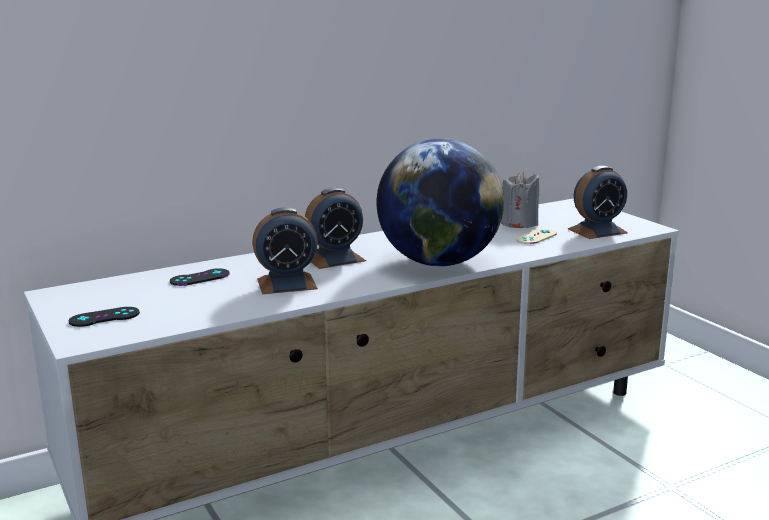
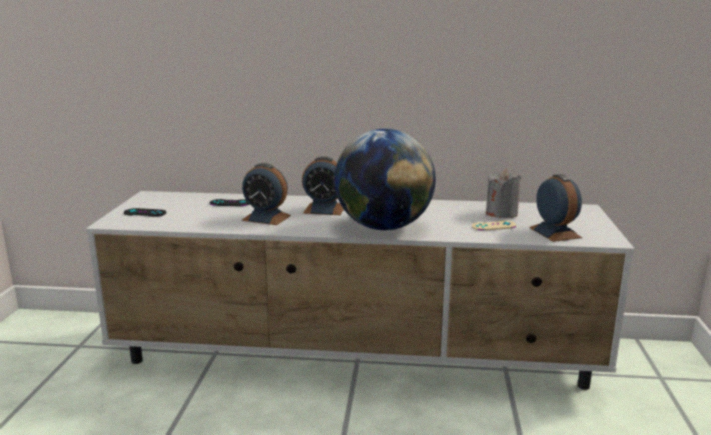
camera: 35 degrees right, 0 degrees up
alarm clock [568,166,628,239] -> alarm clock turned 120 degrees counterclockwise [529,174,582,242]

